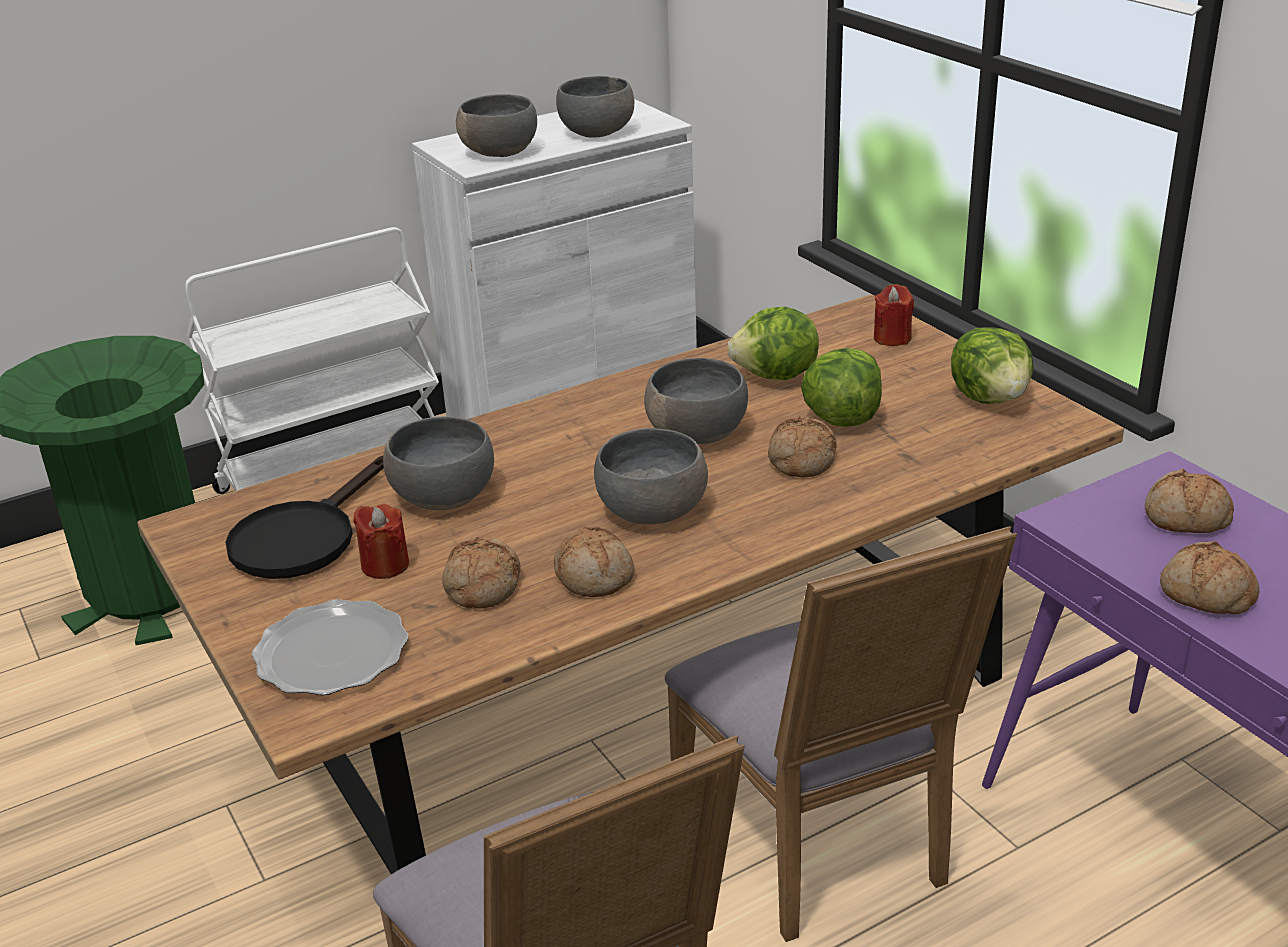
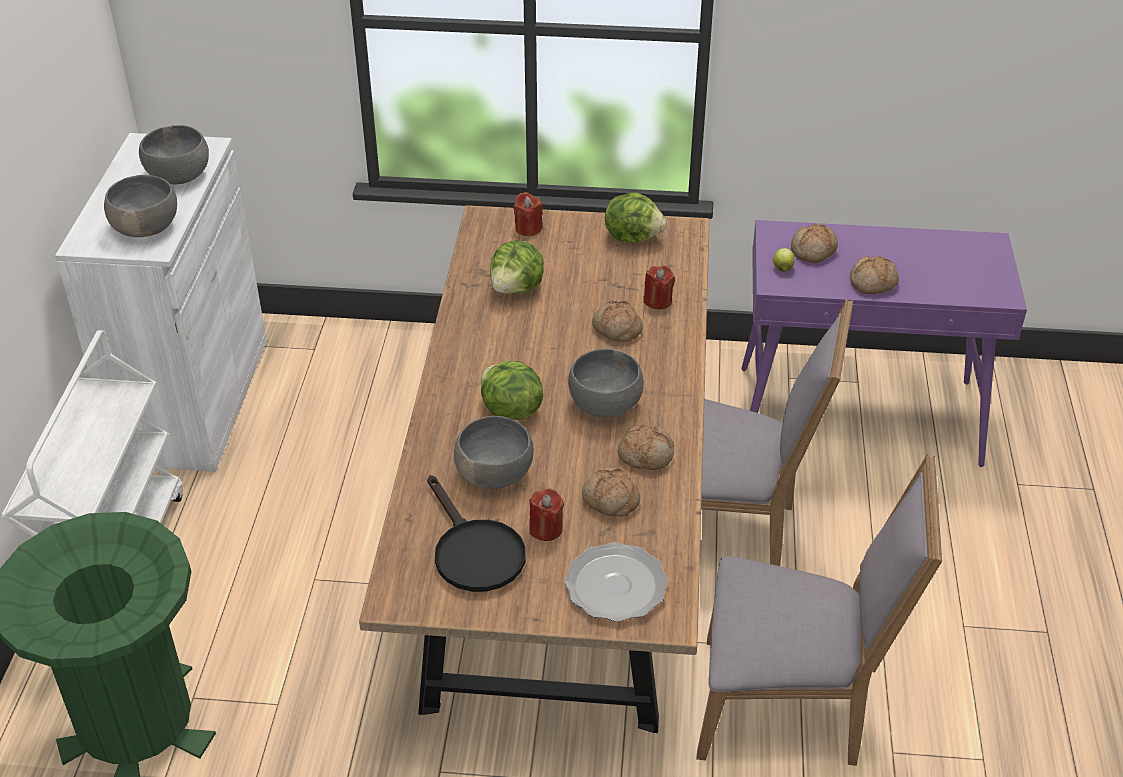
camera: 55 degrees left, 10 degrees up
grey bowl [644,358,748,444] -> none
lettuce [801,348,882,427] -> lettuce moved to [481,361,543,420]
none -> red candle [643,266,675,309]
none -> apple [773,248,795,272]

